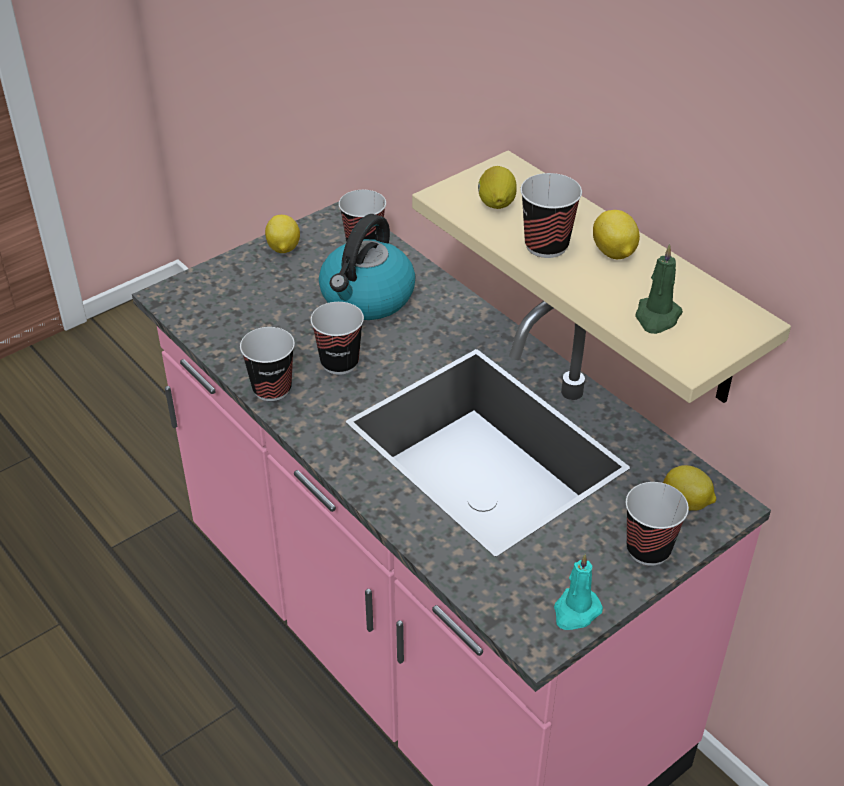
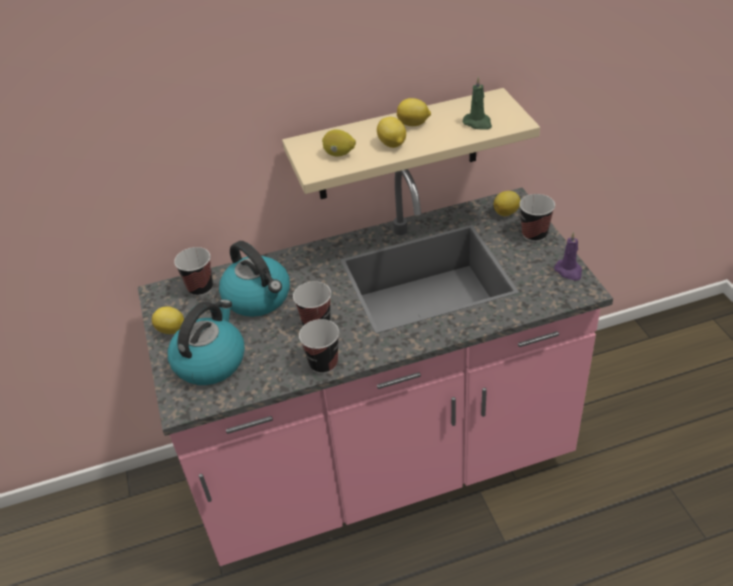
camera: 65 degrees left, 0 degrees up
cup [520,173,582,258] -> lemon [377,117,406,148]
turquoise candle [554,554,603,630] -> purple candle [554,232,582,281]
none -> kettle [168,300,245,385]

